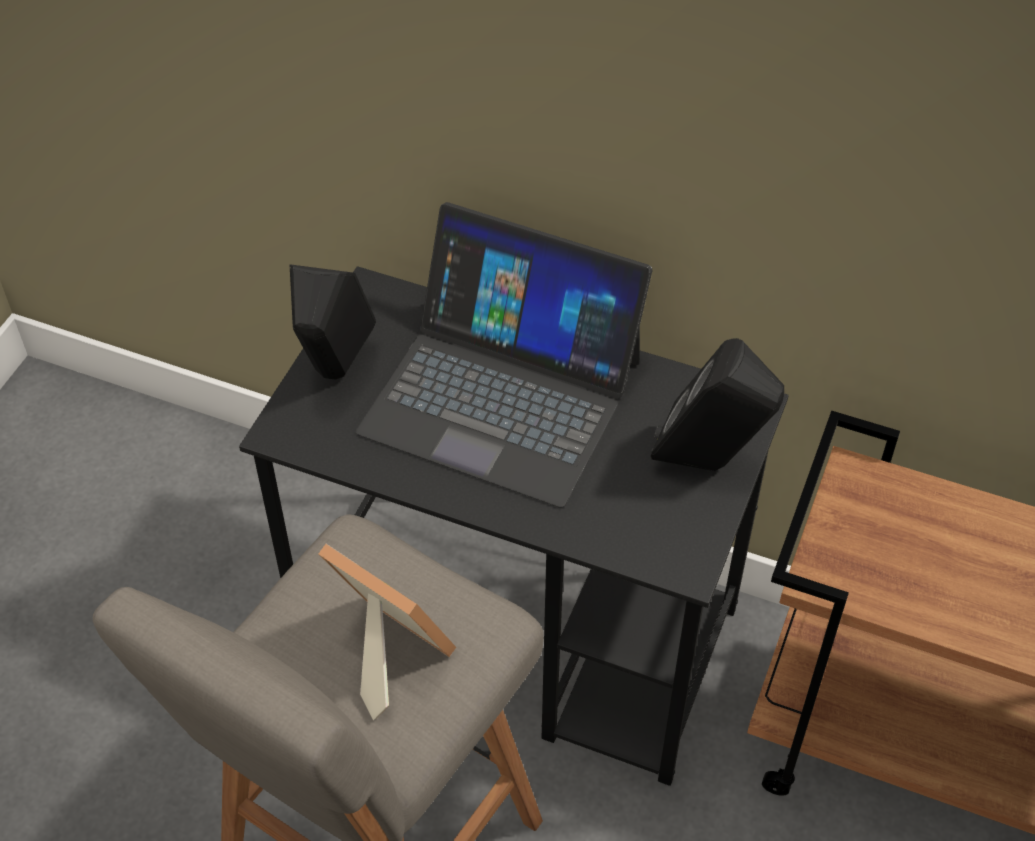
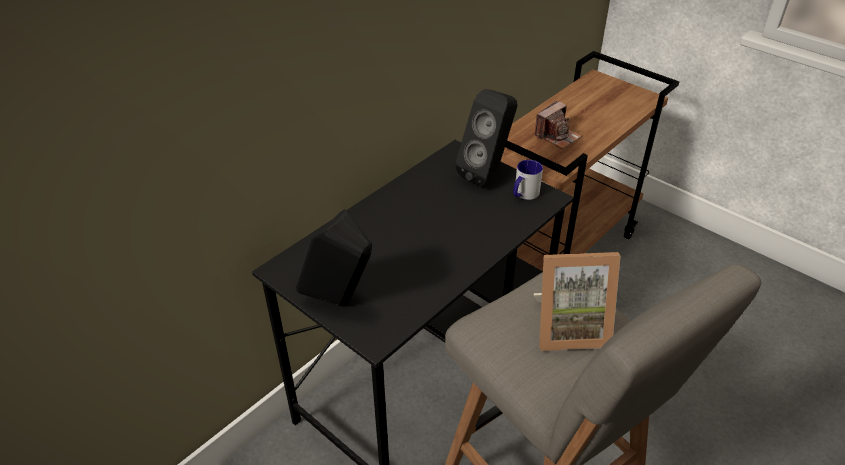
camera: 70 degrees left, 10 degrees down
picture frame [318,544,456,720] -> picture frame turned 150 degrees counterclockwise [534,252,621,351]
laptop [356,202,653,508] -> none
none -> mug [513,160,543,200]
none -> camera [534,101,582,149]

